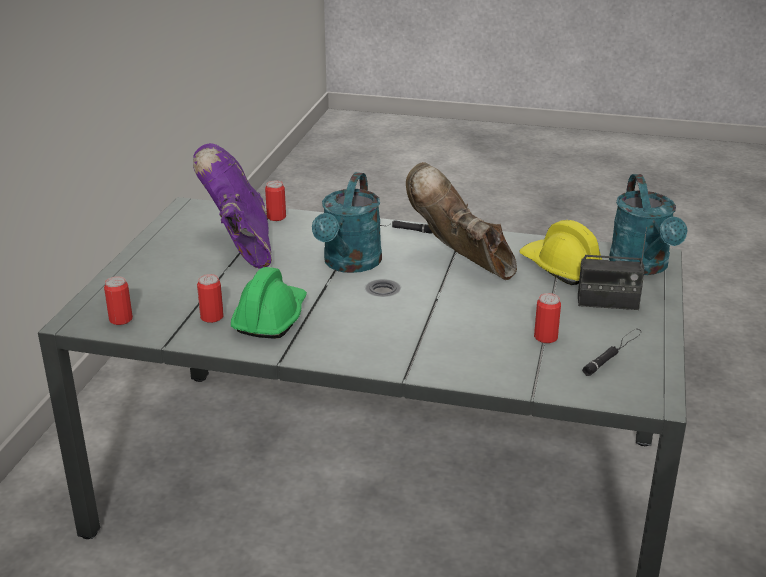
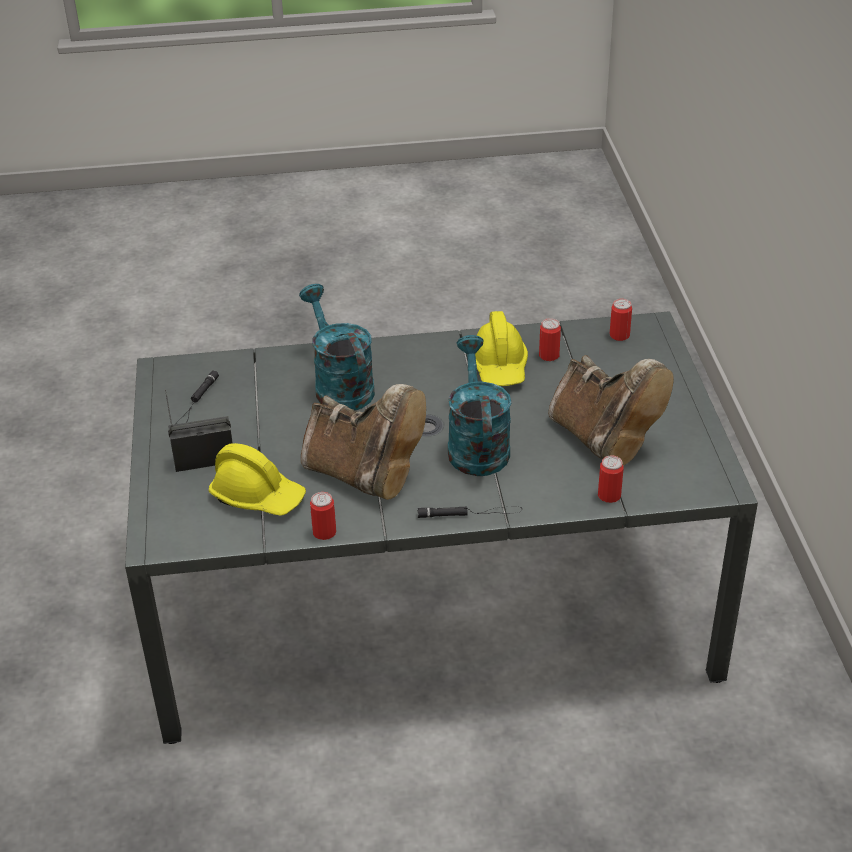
camera: 160 degrees right, 10 degrees up
purple boot [193,143,272,269] -> brown boot [548,355,674,466]
green hard hat [231,267,307,339] -> yellow hard hat [475,311,528,386]
can [534,293,561,343] -> can moved to [310,492,337,540]
turquoise watering can [609,174,687,275] -> turquoise watering can moved to [299,284,375,411]

